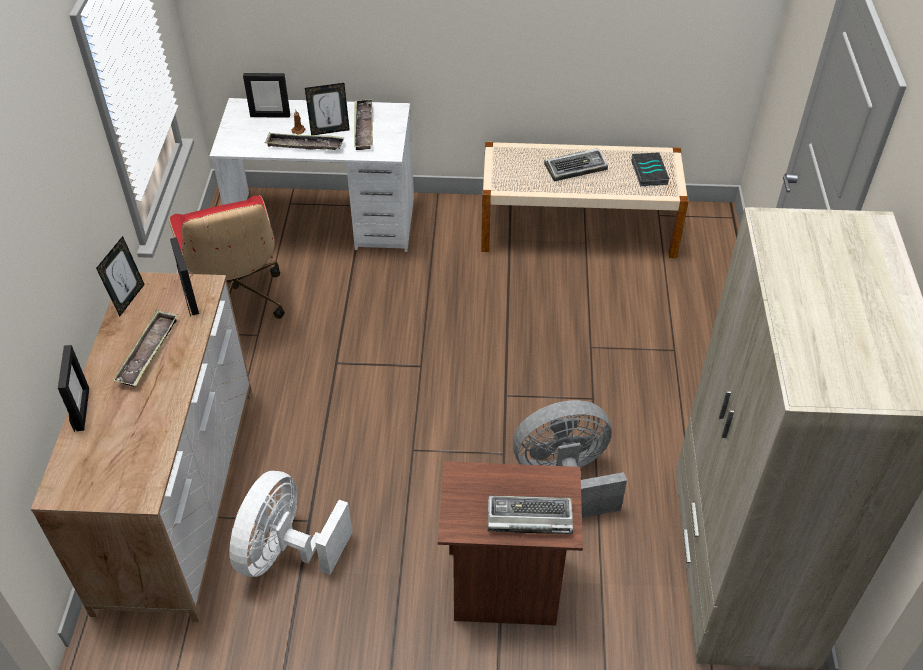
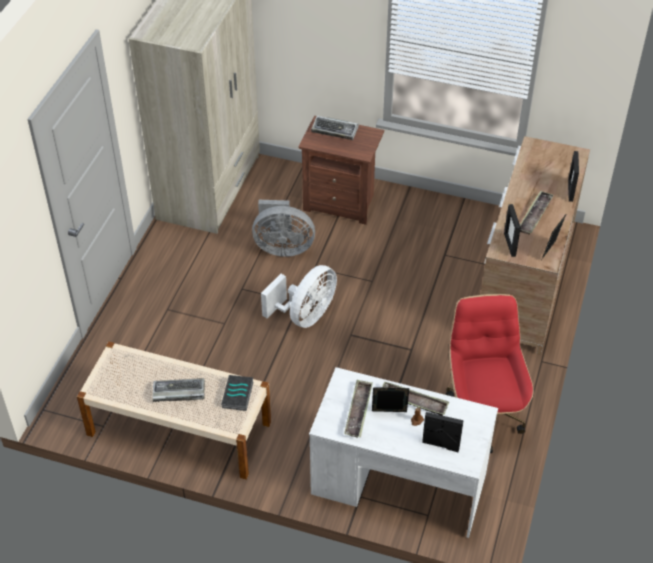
camera: 165 degrees left, 0 degrees up
white fan [229,471,352,577] -> white fan moved to [261,265,337,328]
book [631,152,669,186] -> book moved to [221,375,253,411]

